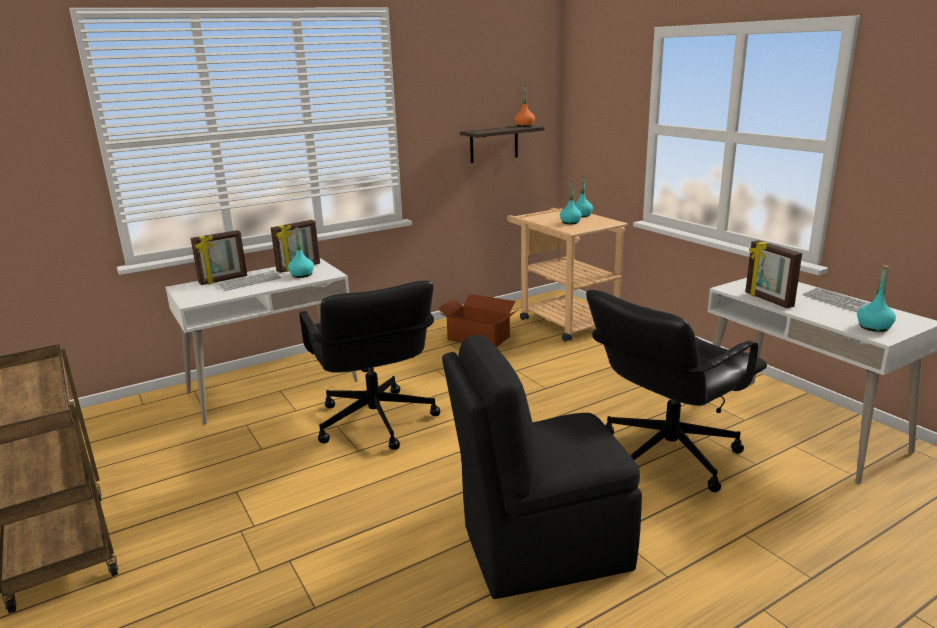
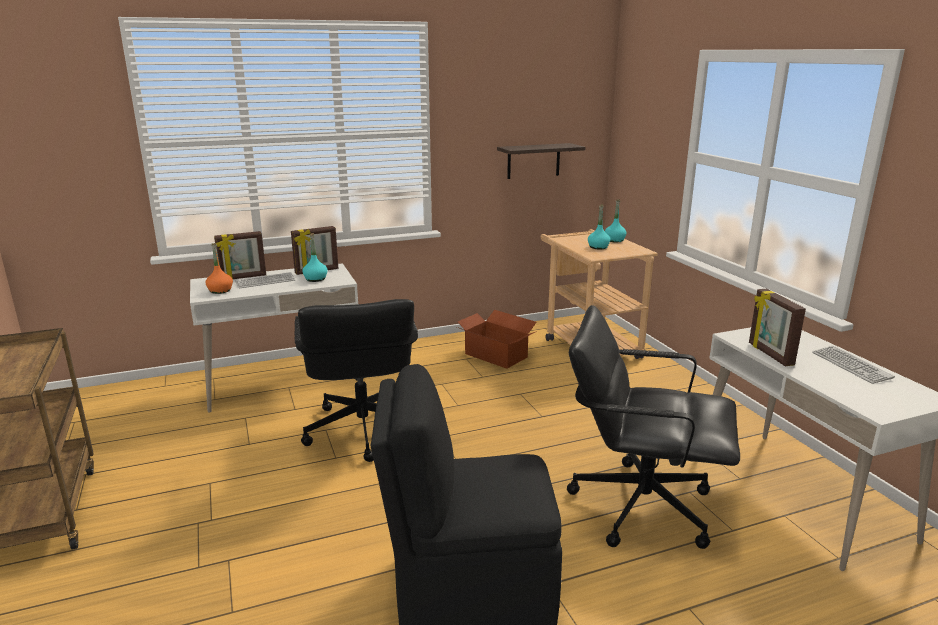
camera: 10 degrees right, 0 degrees up
orange bottle [514,85,535,127] -> orange bottle moved to [205,243,233,294]
black office chair [586,290,767,492] -> black office chair turned 45 degrees clockwise [567,305,740,549]
turquoise bottle [857,265,896,332] -> none

